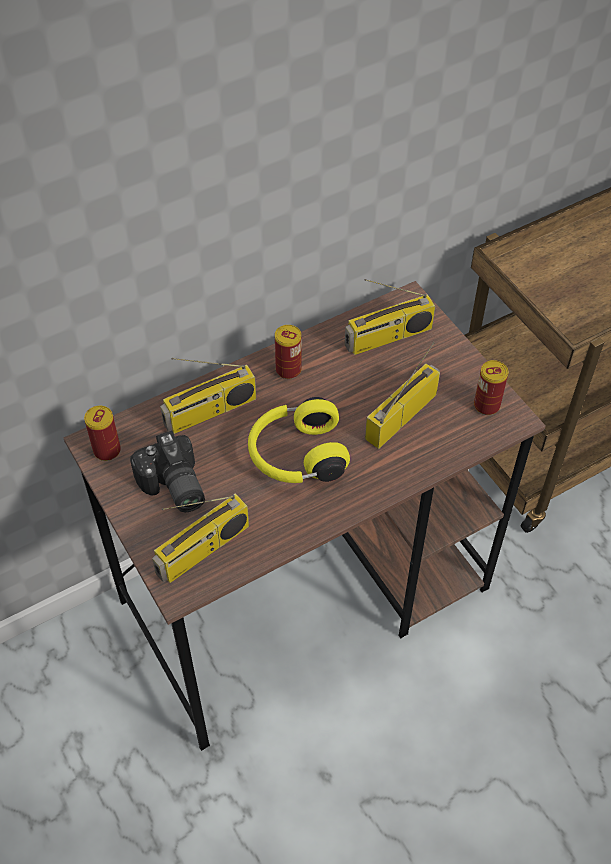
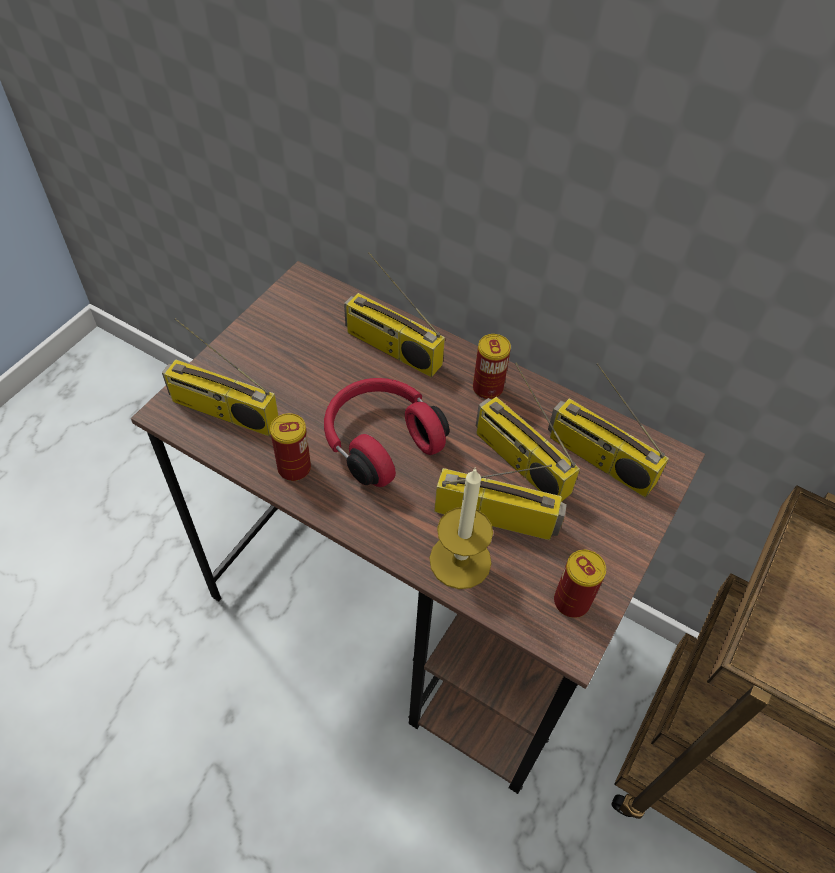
camera: 60 degrees right, 0 degrees up
can [84,406,121,461] -> can moved to [270,413,311,481]
camera [130,430,205,512] -> none
yellow headphones [248,397,350,483] -> red headphones [324,378,449,487]
none -> candle [430,467,493,589]
none -> radio [476,362,580,502]

